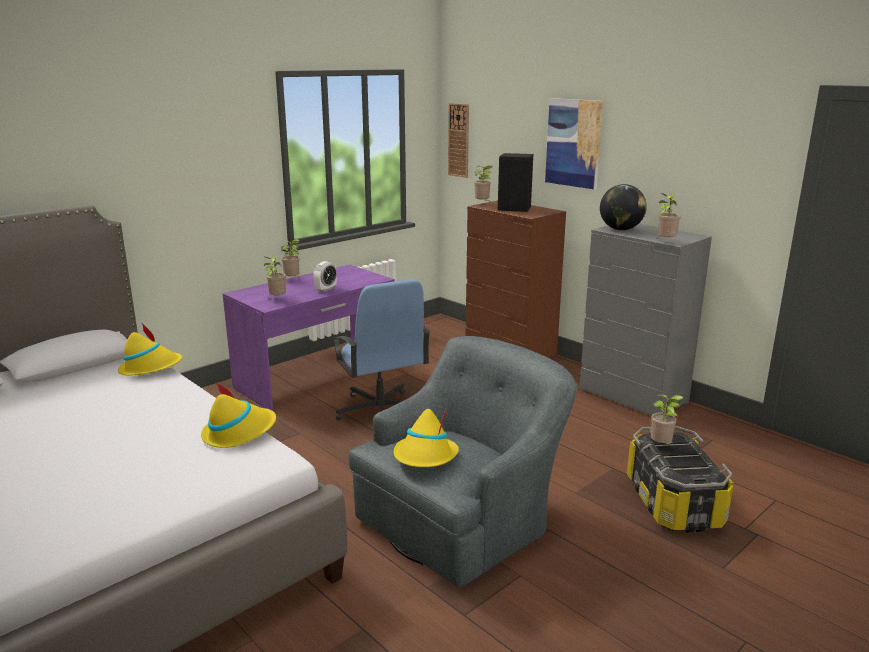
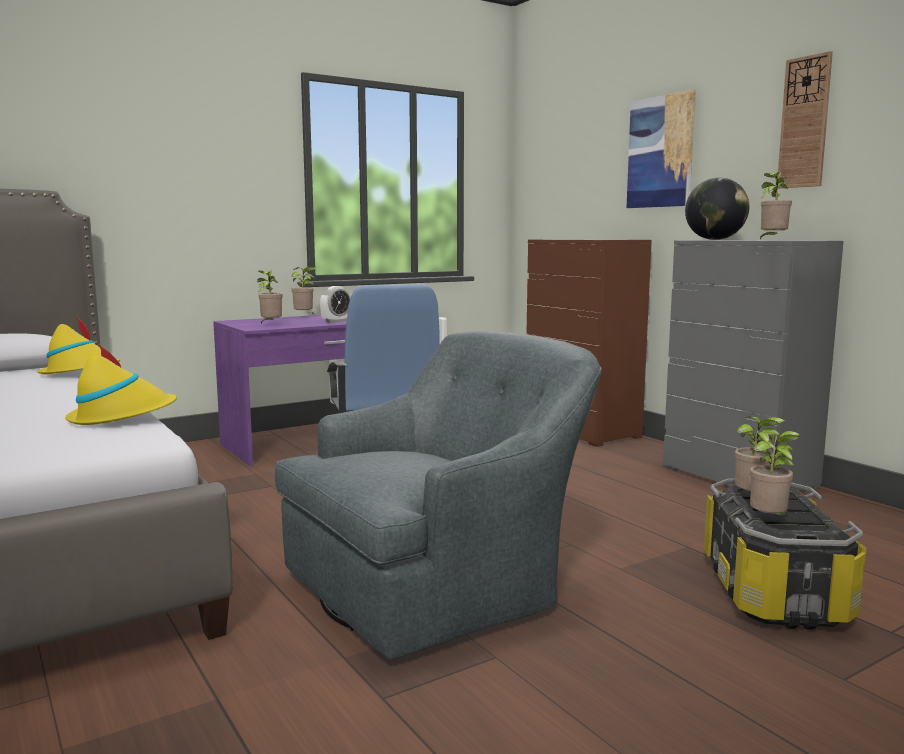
camera: 10 degrees right, 10 degrees down
yellow hat [394,407,459,467] -> none
wall clock [448,103,469,178] -> wall clock moved to [778,51,833,188]
potted plant [474,165,494,201] -> potted plant moved to [750,431,800,517]
black speaker [498,153,533,212] -> none

